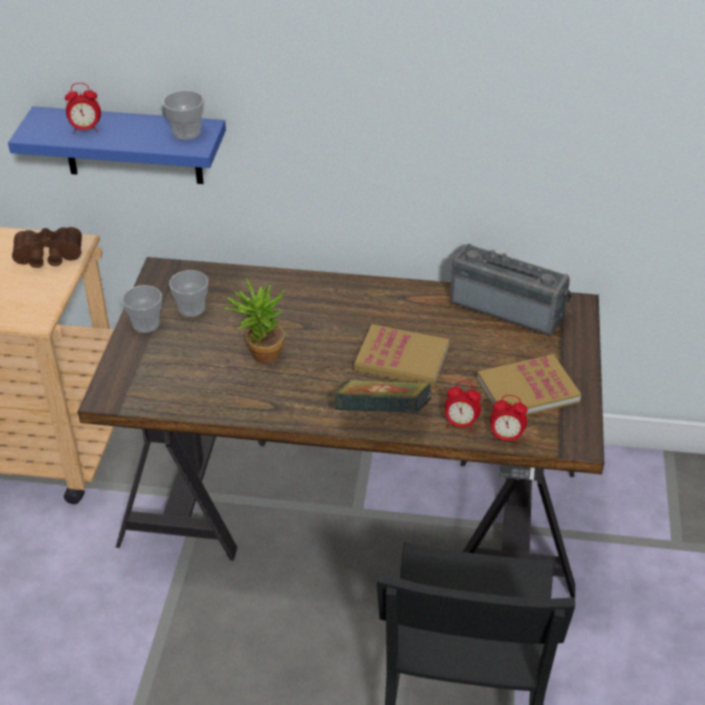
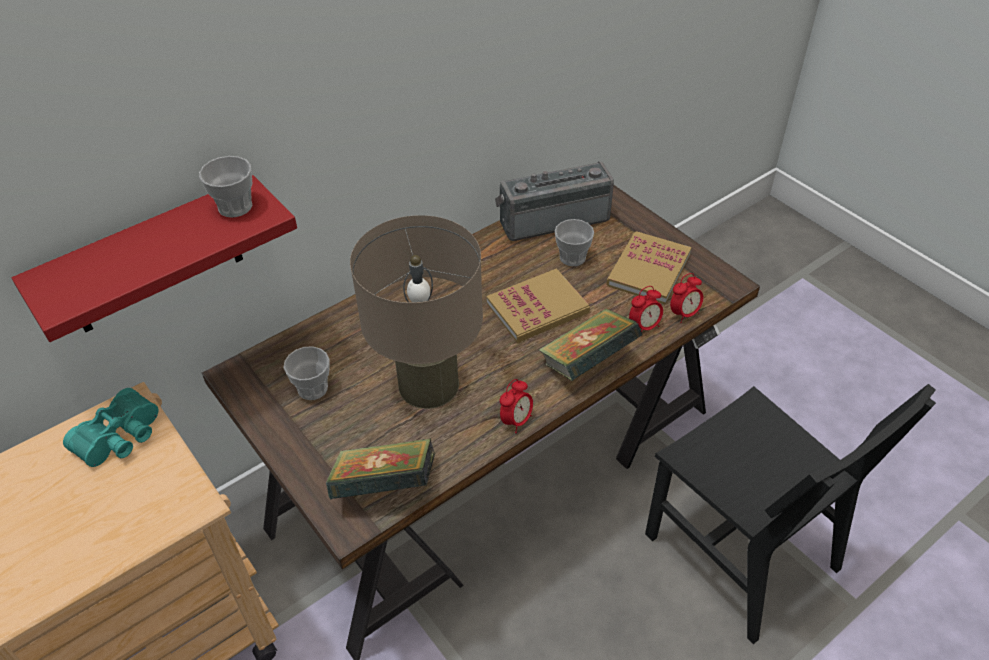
camera: 45 degrees left, 5 degrees up
blue shelf [8,106,226,184] -> red shelf [12,175,297,342]
brown binoculars [12,227,82,268] -> turquoise binoculars [63,388,158,467]
alarm clock [65,83,101,134] -> alarm clock moved to [500,379,533,433]
cup [122,285,162,333] -> cup moved to [555,219,594,266]
potted plant [223,277,285,363] -> beige table lamp [350,215,483,409]
none -> book [326,438,435,499]

